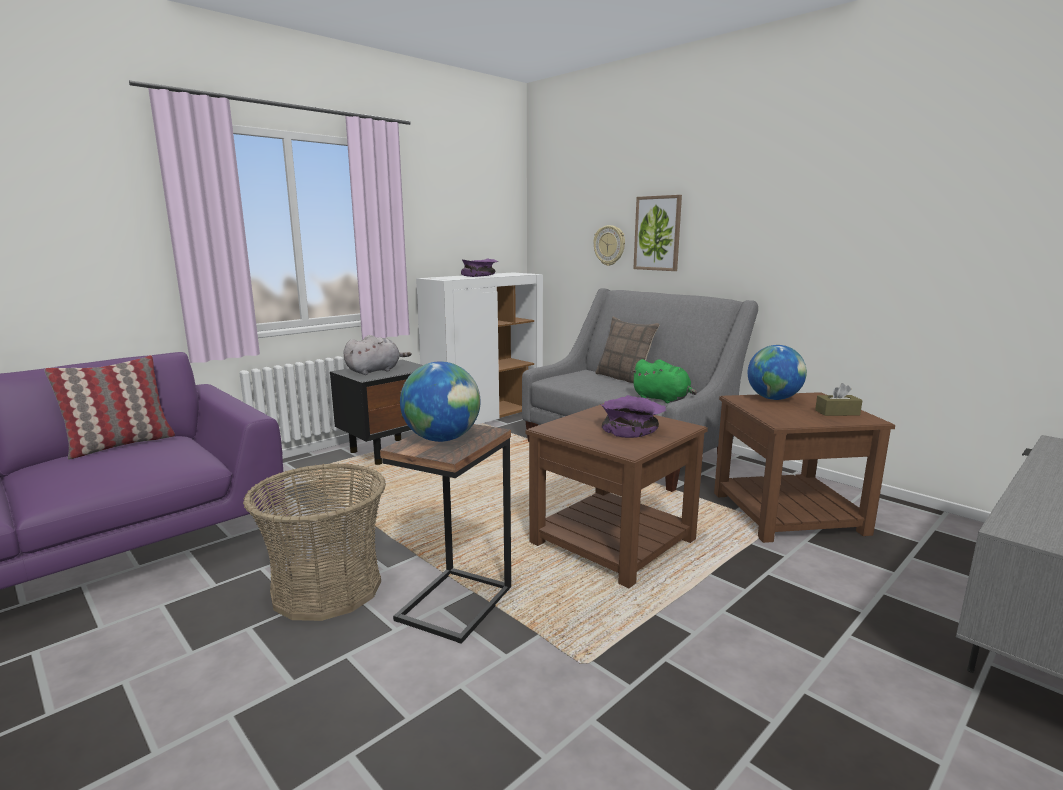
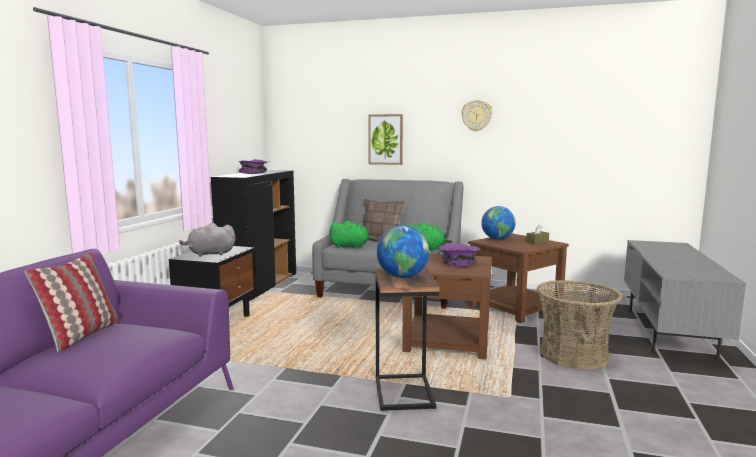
camera: 30 degrees left, 5 degrees down
basket [243,463,386,621] -> basket moved to [537,280,623,369]
grey plush toy [343,335,412,375] -> grey plush toy turned 120 degrees counterclockwise [179,223,235,257]
white cabinet [416,273,543,425] -> black cabinet [211,170,296,301]
wall clock [594,225,625,266] -> wall clock moved to [461,100,493,131]
none -> green plush toy [329,221,375,248]

